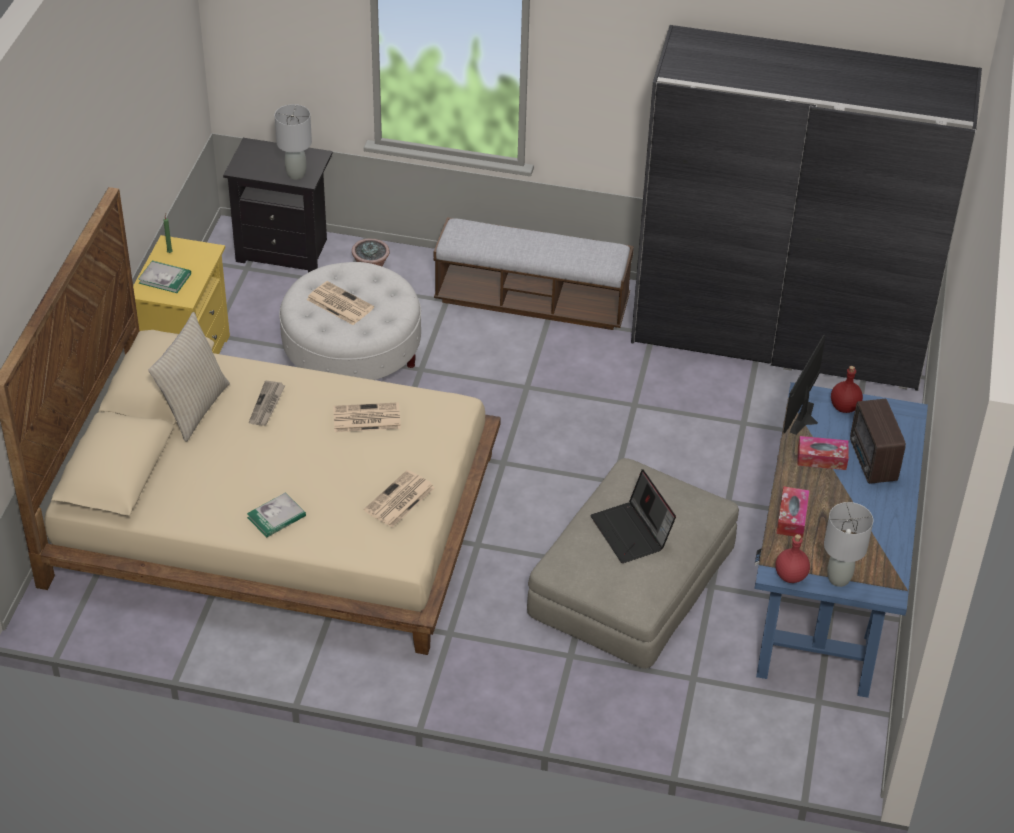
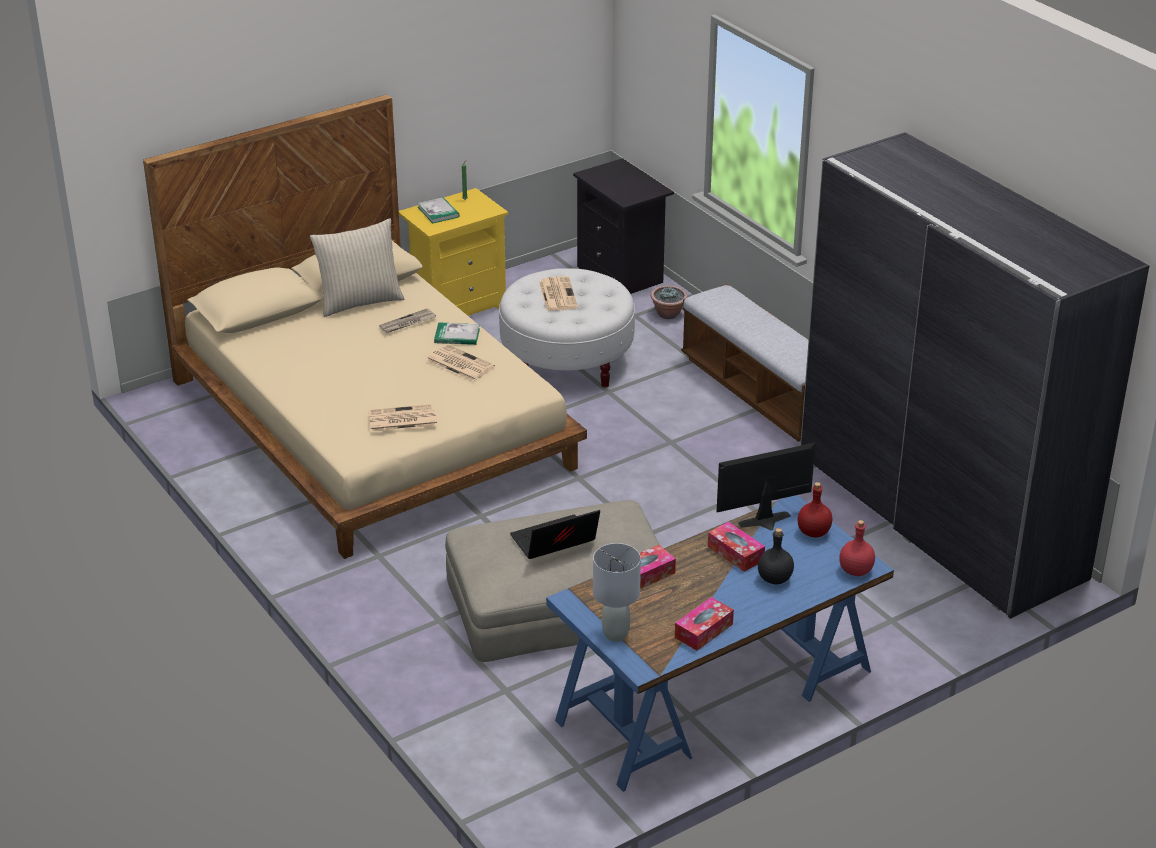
camera: 45 degrees right, 10 degrees down
book [247,492,306,537] -> book moved to [434,322,480,345]
grey table lamp [275,104,312,180] -> none
laptop [590,469,676,563] -> laptop turned 45 degrees clockwise [510,510,600,559]
red bottle [776,534,810,583] -> red bottle moved to [839,520,875,576]
radio [850,399,906,484] -> black bottle [758,528,794,585]
none -> tissue box [675,597,734,651]

